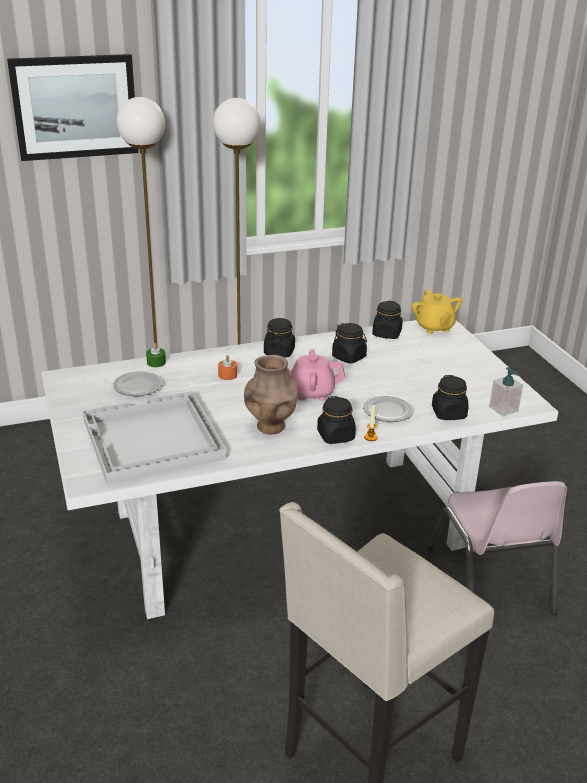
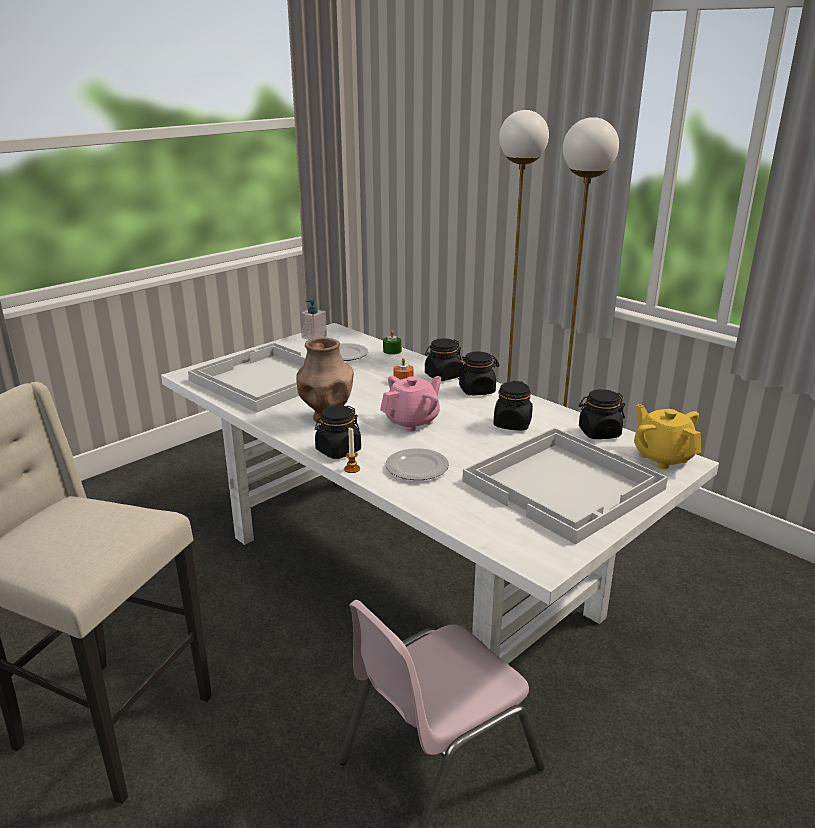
camera: 65 degrees right, 5 degrees down
picture [7,54,139,161] -> none
pink teapot [287,349,345,401] -> pink teapot turned 75 degrees clockwise [380,376,441,432]
yellow teapot [412,290,462,334] -> yellow teapot turned 105 degrees clockwise [634,404,701,469]
black jar [432,375,469,420] -> black jar moved to [425,338,462,381]
soap dispenser [489,367,523,416] -> soap dispenser moved to [300,298,327,340]
none -> white tray [462,428,668,545]

